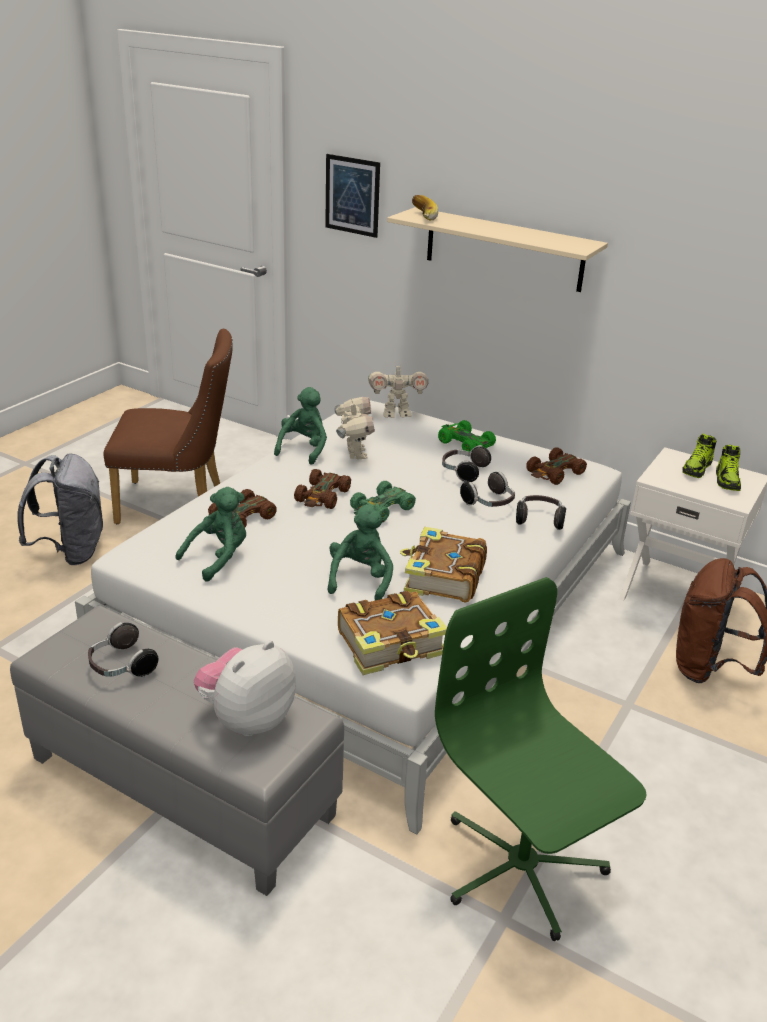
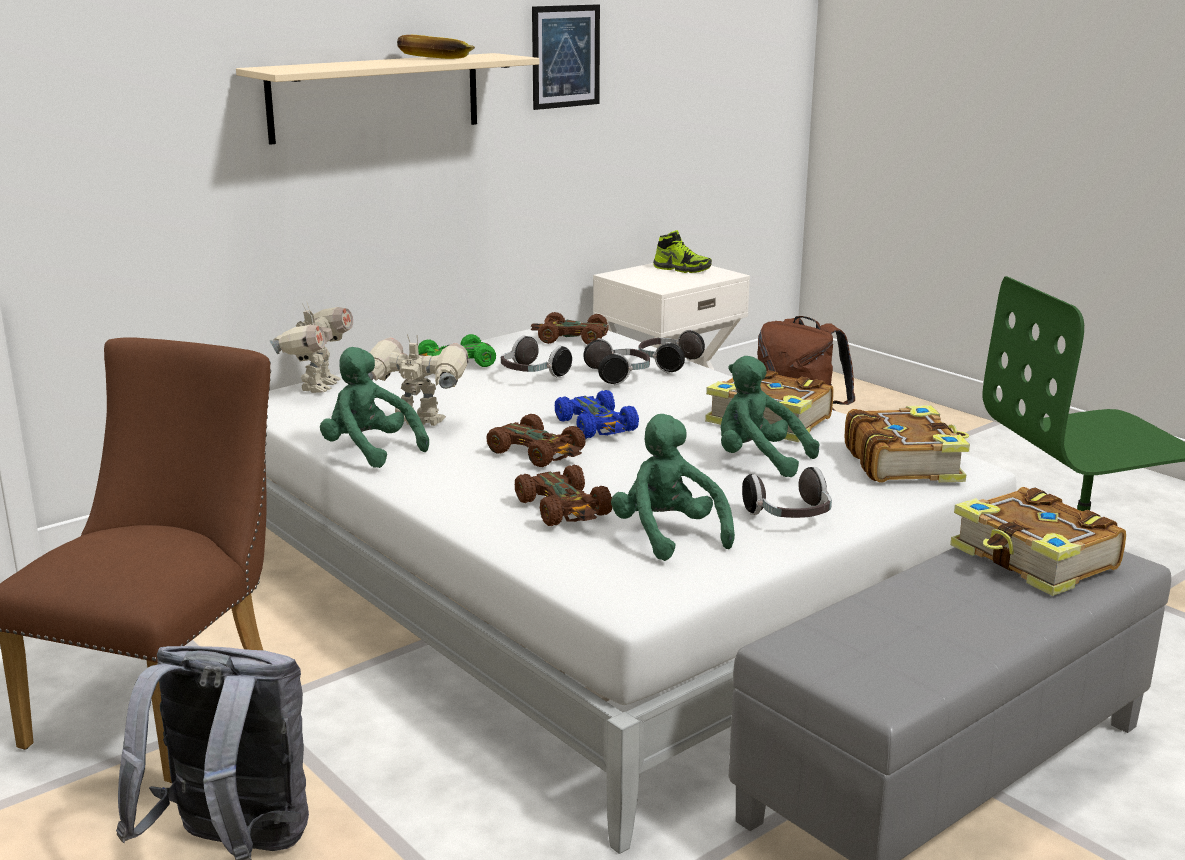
camera: 70 degrees left, 10 degrees down
headphones [88,622,158,678] -> headphones moved to [742,467,832,518]
plush toy [193,641,296,737] -> book [950,487,1126,596]
picture [325,154,380,238] -> picture moved to [532,4,600,110]
green toy car [350,481,416,523] -> blue toy car [555,390,639,439]
banana [412,195,438,220] -> banana moved to [397,35,475,59]
brown toy car [526,447,587,485] -> brown toy car turned 120 degrees clockwise [531,312,609,345]
shoe [683,434,717,478] -> none

